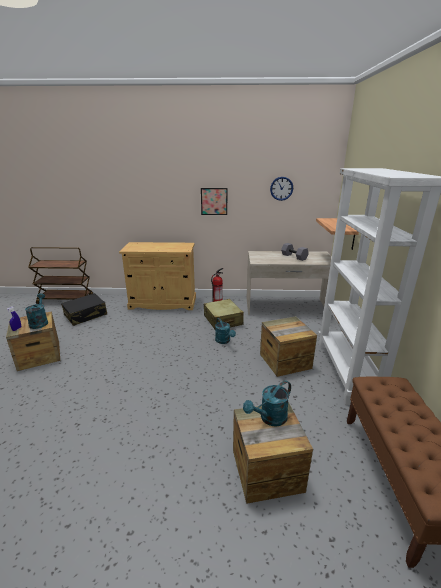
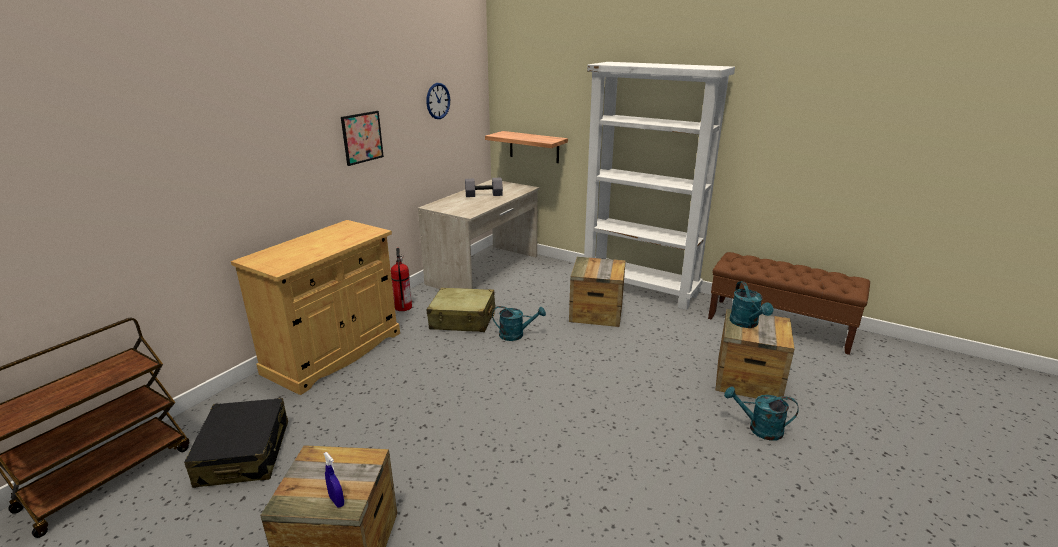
camera: 60 degrees left, 0 degrees up
turquoise watering can [25,293,48,329] -> turquoise watering can moved to [724,386,799,441]

